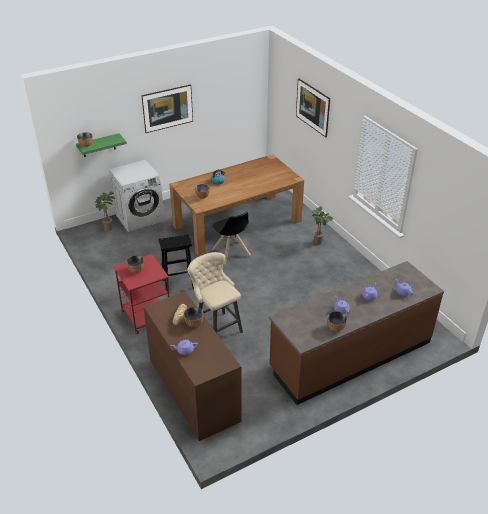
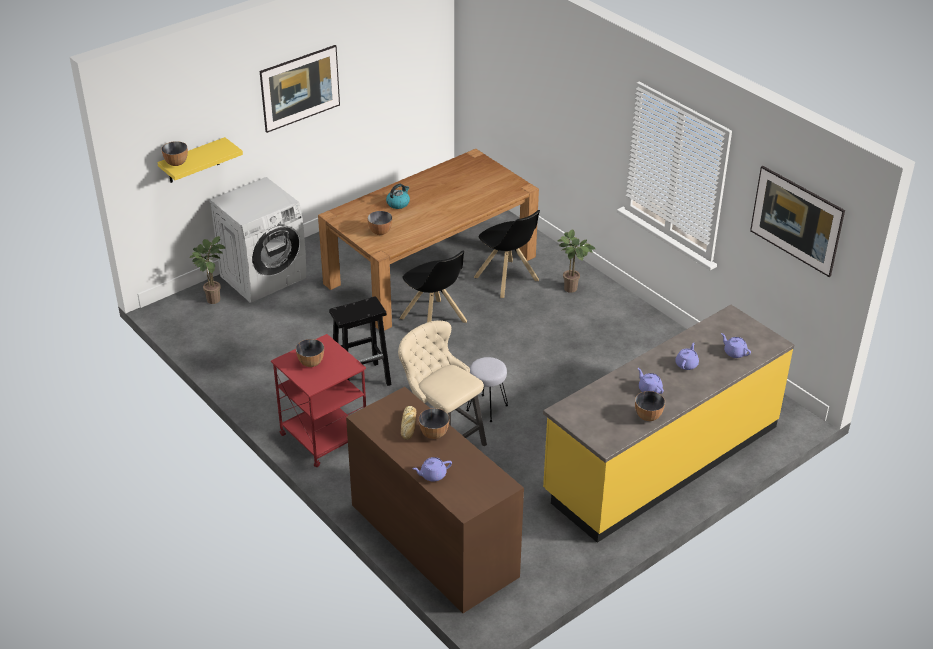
camera: 10 degrees left, 0 degrees up
green shelf [76,133,127,157] -> yellow shelf [157,137,243,183]
brown counter [269,261,444,405] -> yellow counter [543,305,794,543]
picture [296,79,330,137] -> picture moved to [750,166,845,277]
none -> grey stool [466,357,508,422]
none -> black chair [474,210,540,298]

